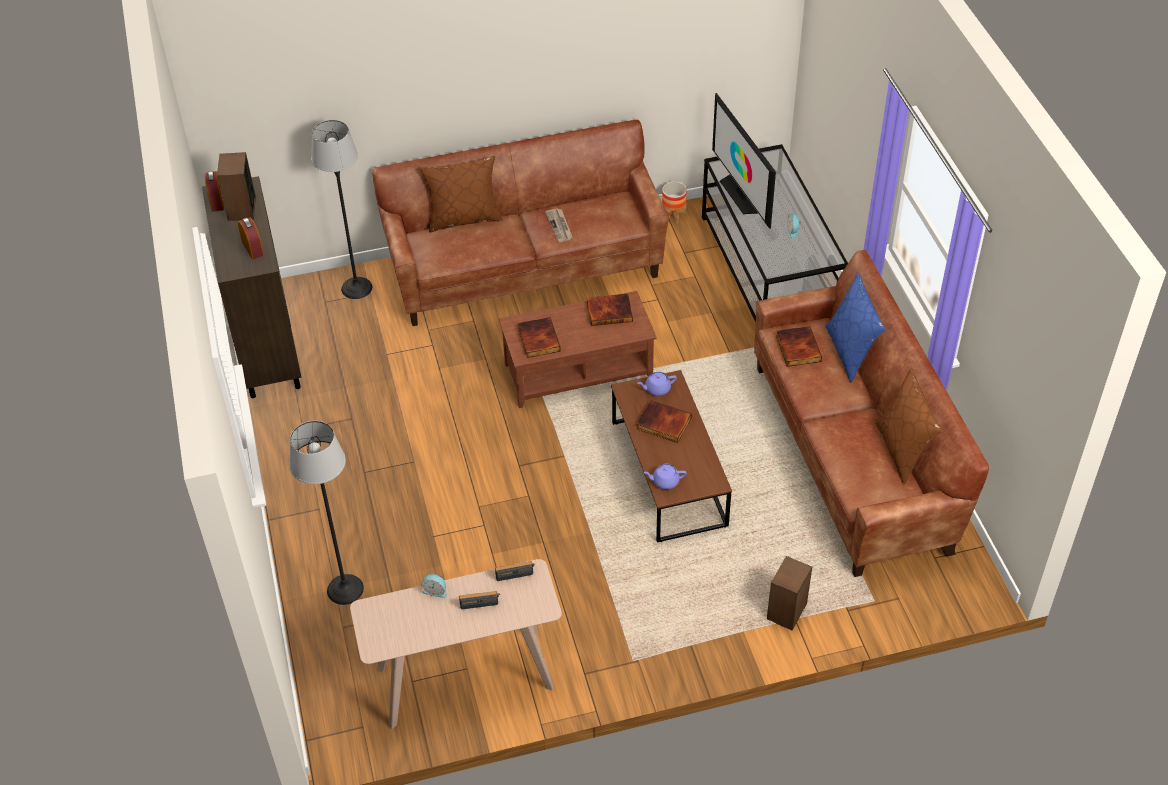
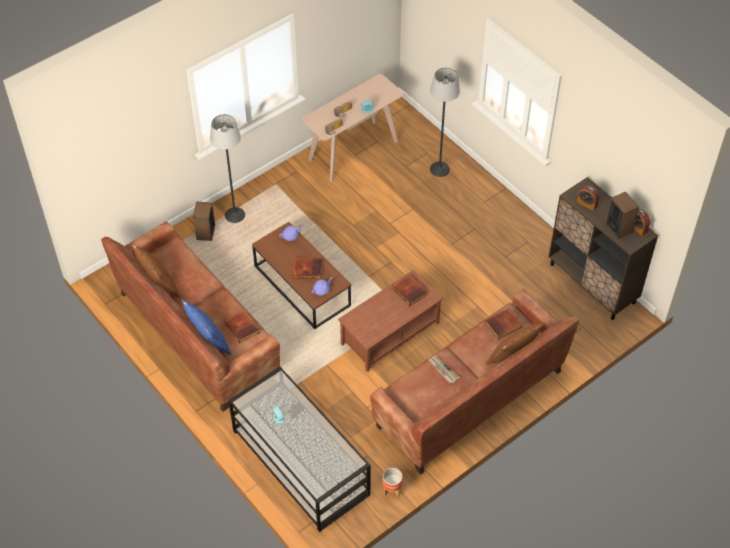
camera: 155 degrees right, 5 degrees up
floor lamp [311,120,372,299] -> floor lamp moved to [210,114,245,223]
book [587,294,633,326] -> book moved to [485,308,523,340]
television [712,93,776,229] -> none

